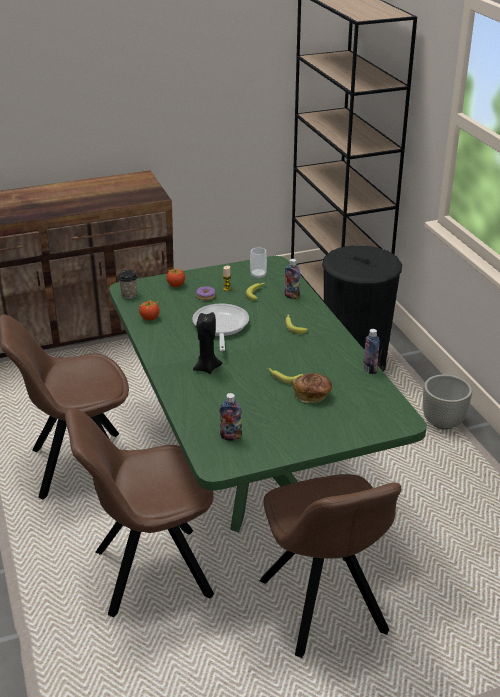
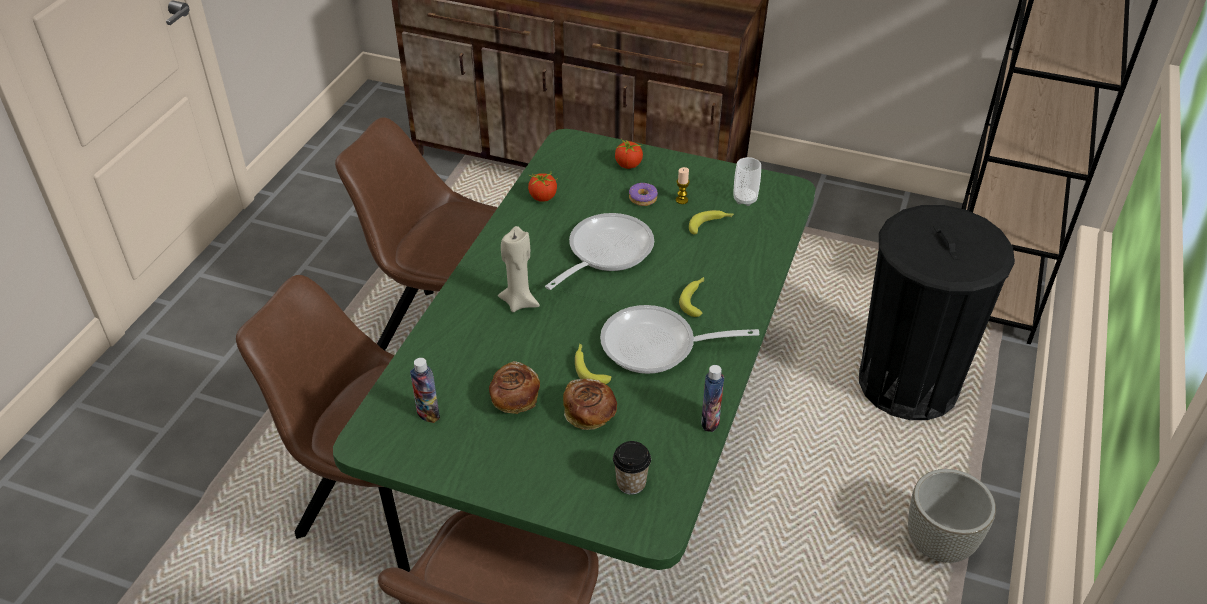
camera: 40 degrees right, 10 degrees up
cup [118,270,138,299] -> cup moved to [613,441,651,495]
black candle [193,312,222,374] -> beige candle [498,226,540,312]
bottle [285,259,300,299] -> none
none -> bread [489,361,540,414]
none -> frying pan [600,305,759,374]

